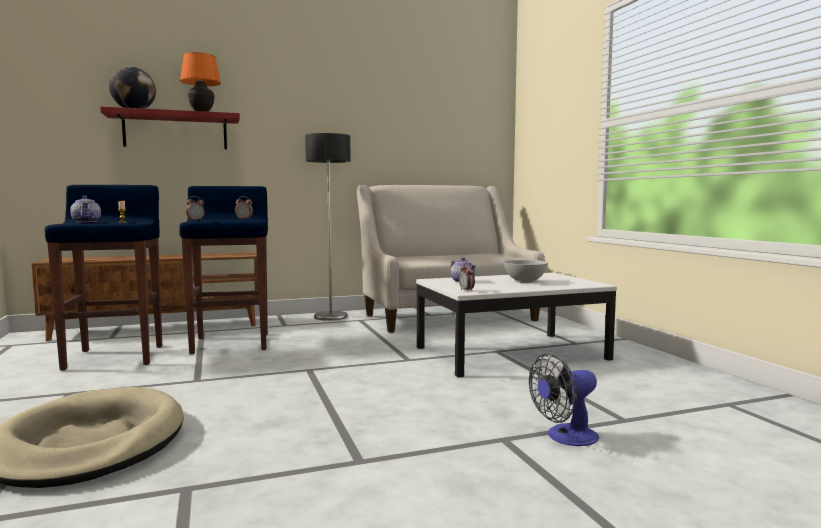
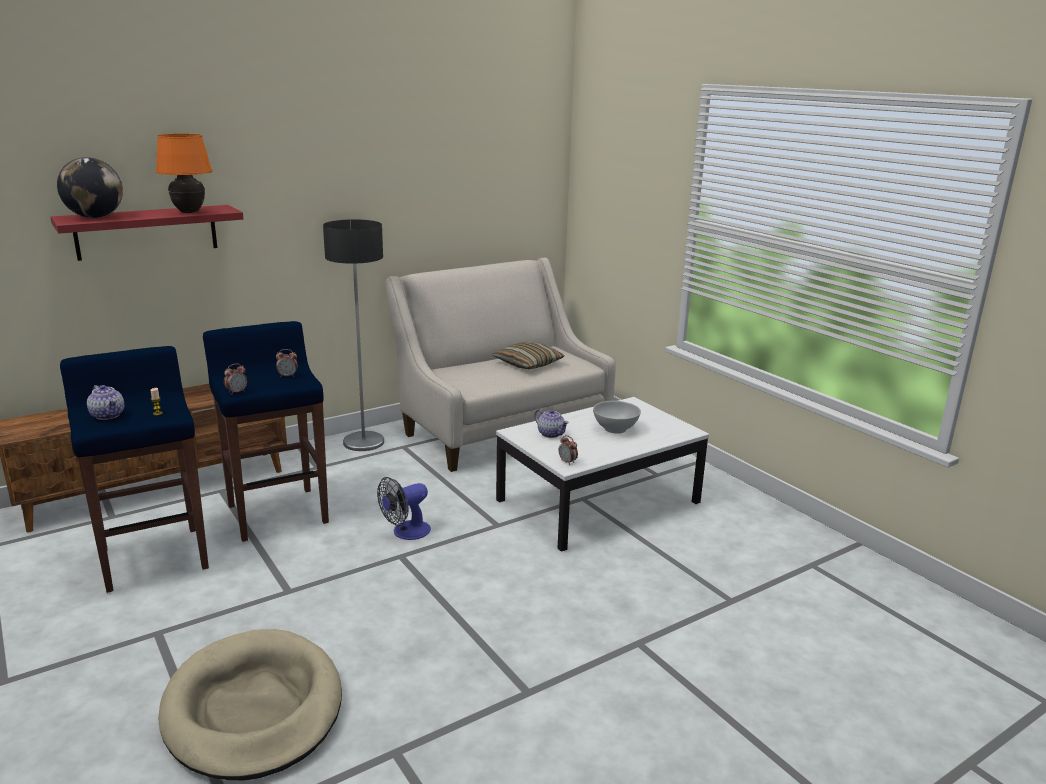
camera: 15 degrees left, 15 degrees up
fan [529,353,599,446] -> fan moved to [377,477,431,540]
none -> pillow [492,342,565,369]

